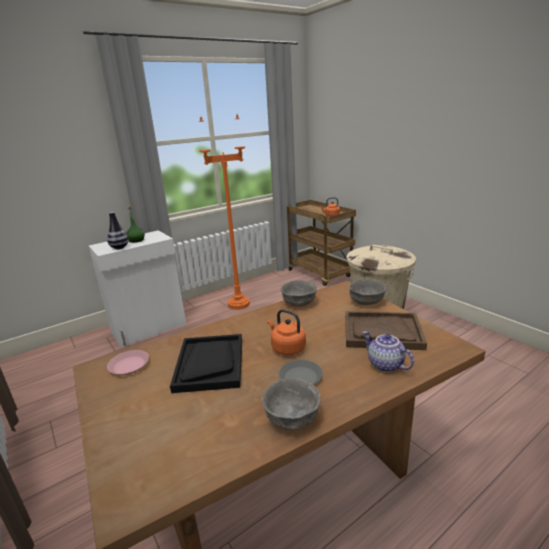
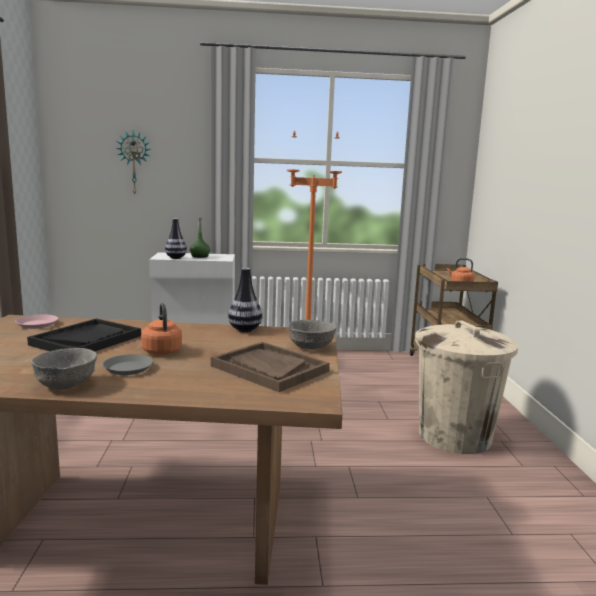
camera: 30 degrees right, 10 degrees down
grey bowl [281,280,317,307] -> vase [228,268,262,332]
teapot [363,331,414,372] -> none
none -> wall clock [116,131,151,194]

